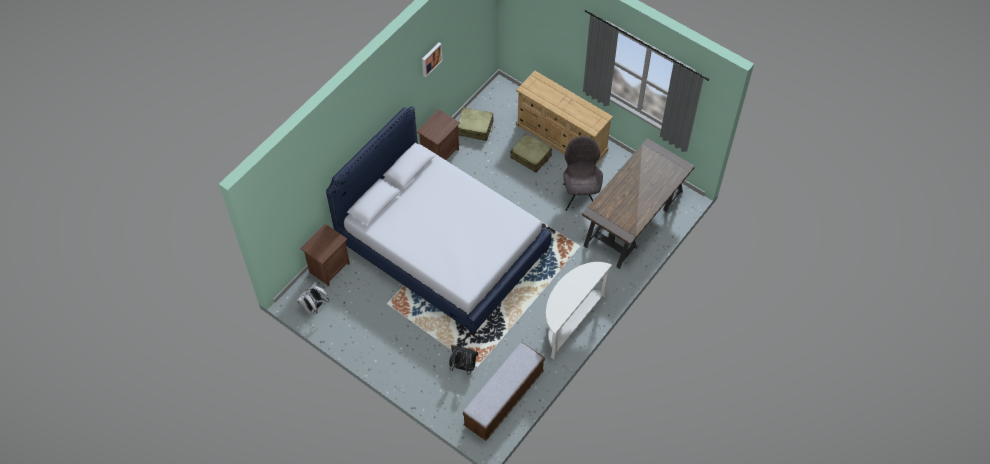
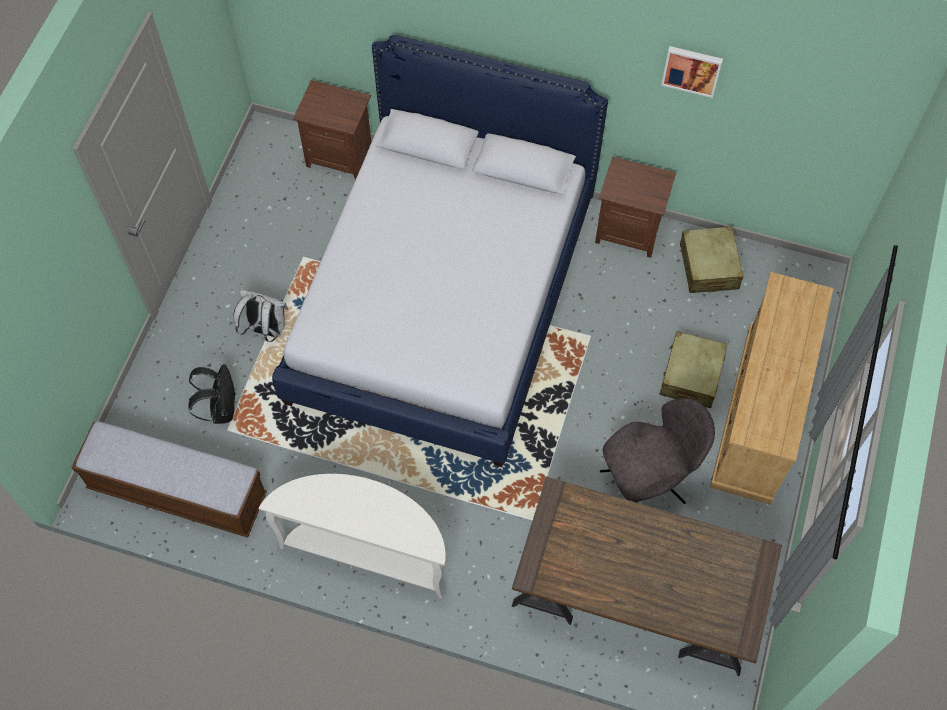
camera: 70 degrees right, 5 degrees up
white backpack [297,282,329,315] -> white backpack moved to [234,290,288,342]

